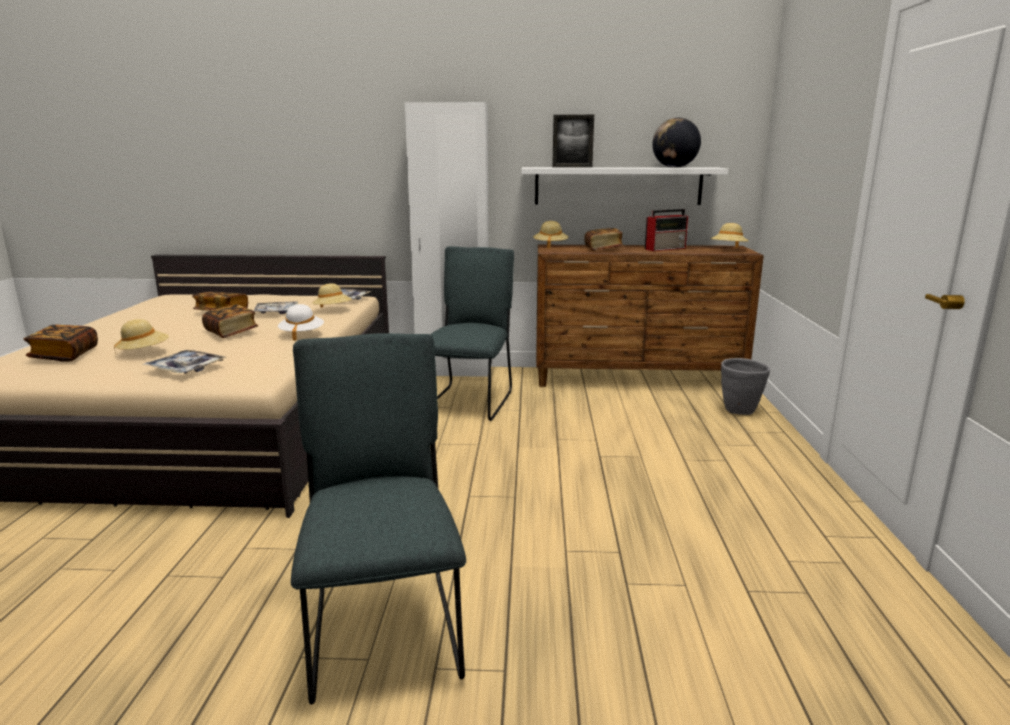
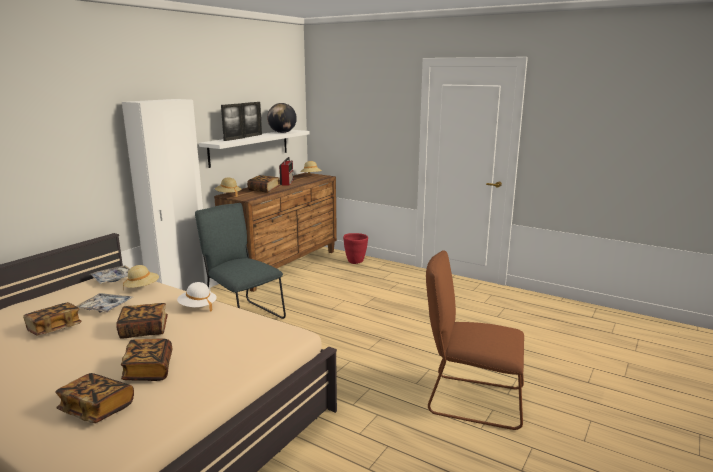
camera: 60 degrees left, 0 degrees up
beige hat [114,319,169,355] -> book [121,339,172,381]
tray [142,350,227,374] -> none
grey chair [291,333,466,705] -> brown chair [426,250,524,430]
grey planter [721,358,770,415] -> red planter [343,233,368,264]
none -> picture frame [243,102,262,138]

